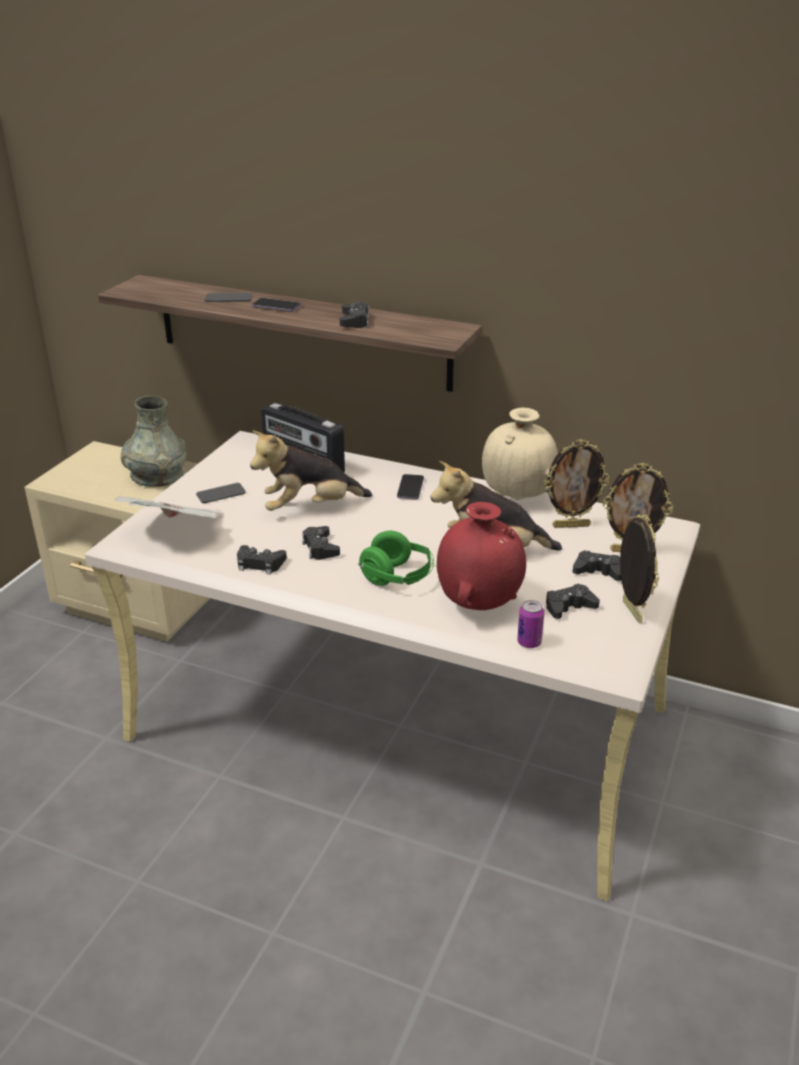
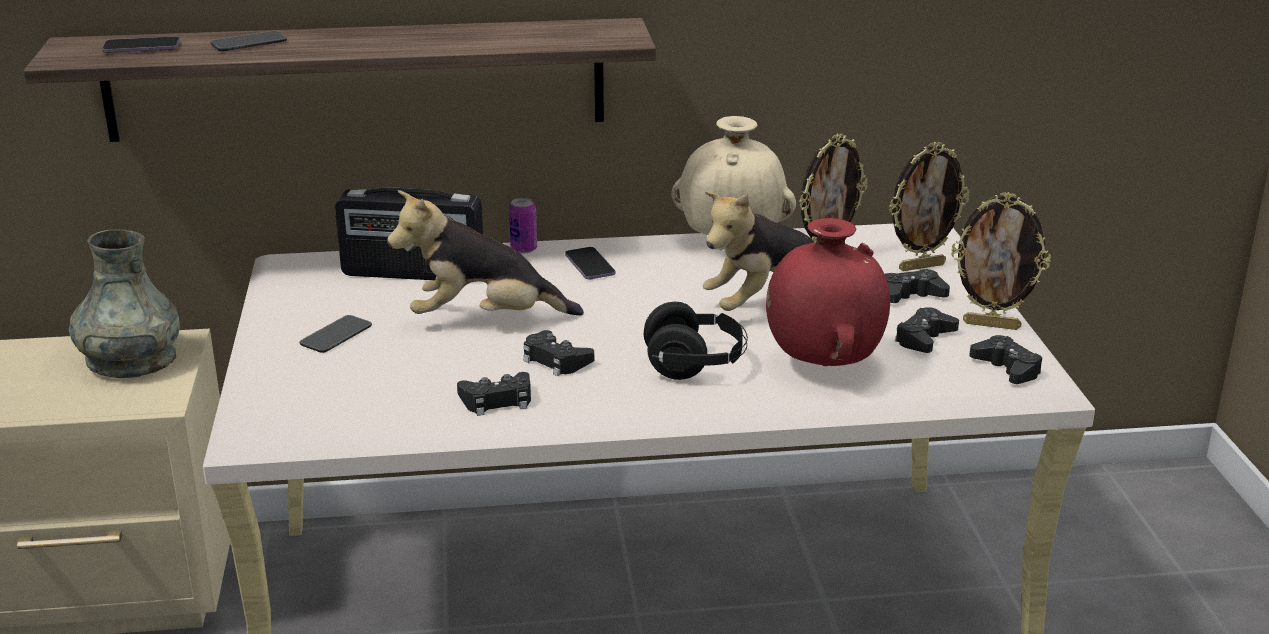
camera: 30 degrees left, 5 degrees down
newspaper [114,497,222,519] -> none
plush toy [250,430,372,511] -> plush toy turned 45 degrees clockwise [387,190,584,315]
phone [252,298,301,312] -> phone moved to [102,36,180,53]
black game controller [340,302,370,328] -> black game controller moved to [969,335,1042,384]
green headphones [358,531,434,586] -> black headphones [644,302,748,380]
can [517,600,544,648] -> can moved to [509,198,537,253]
picture frame [620,515,659,623] -> picture frame turned 150 degrees clockwise [951,192,1051,330]

